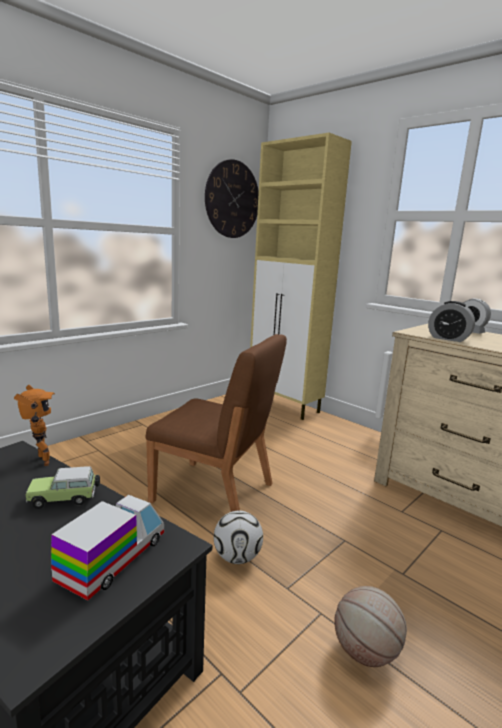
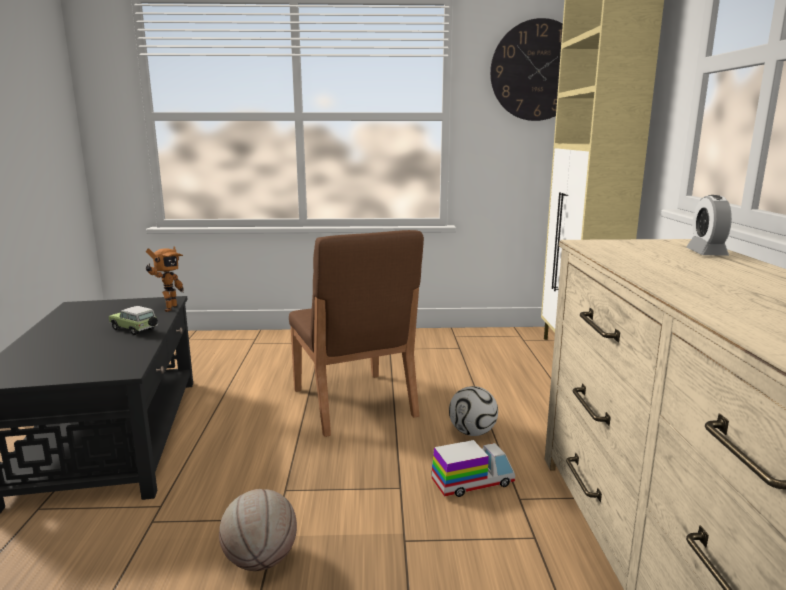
camera: 45 degrees right, 0 degrees up
toy truck [51,495,164,601] -> toy truck moved to [432,440,515,497]
football [214,511,263,564] -> football moved to [449,386,498,436]
alarm clock [428,301,475,342] -> none

